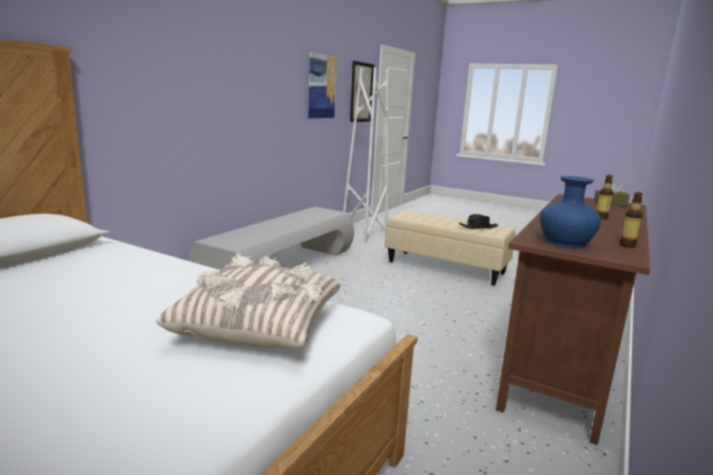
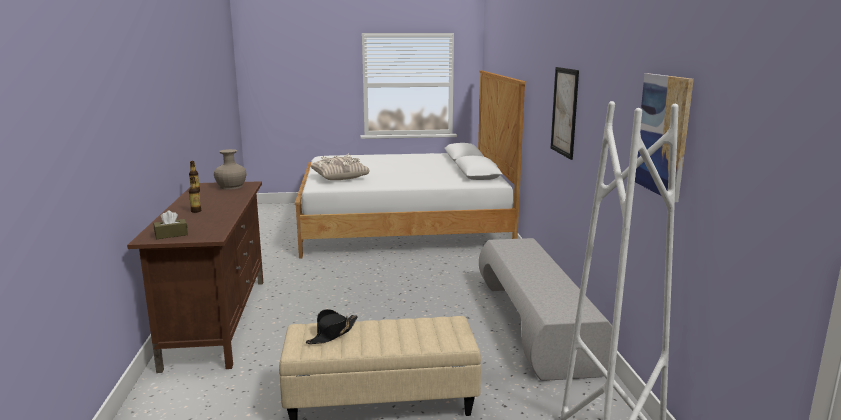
camera: 145 degrees right, 0 degrees up
picture [350,61,374,122] -> picture moved to [551,67,579,160]
blue vase [540,176,601,248] -> beige vase [214,149,247,190]

